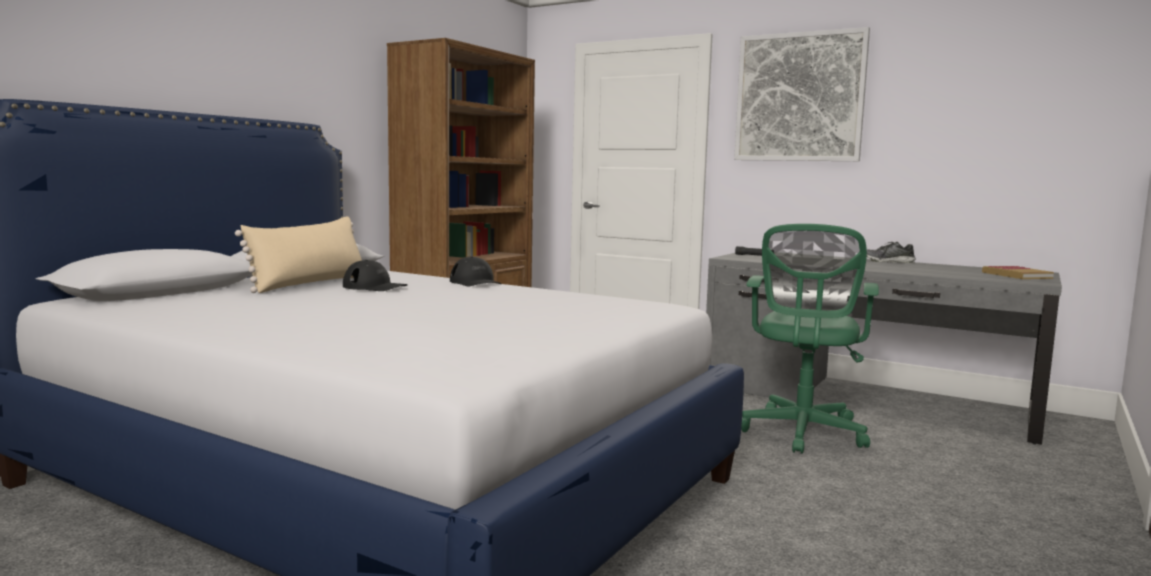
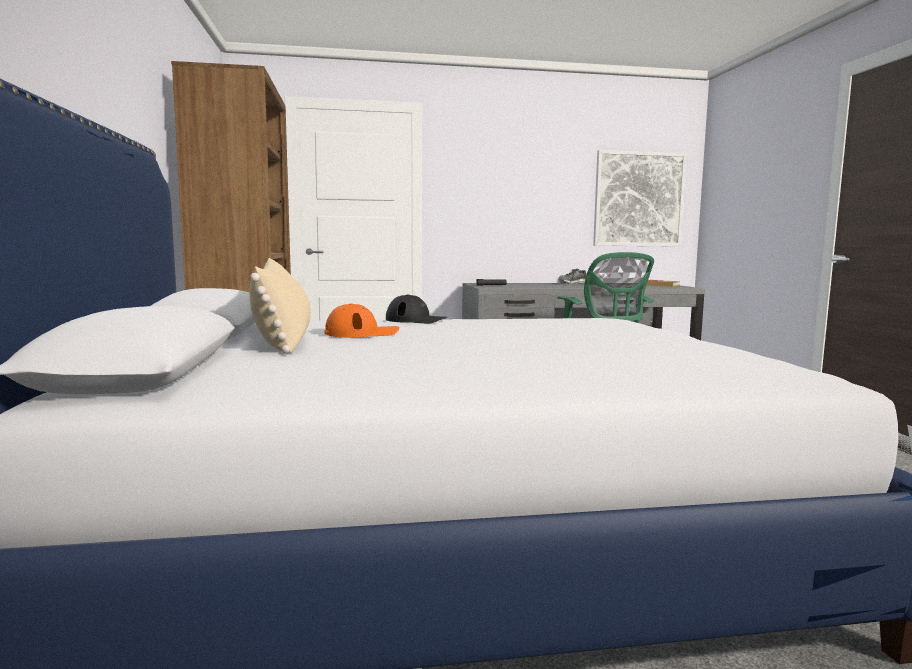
camera: 40 degrees left, 0 degrees up
black cap [343,260,408,291] -> orange cap [324,303,399,337]
picture [734,27,870,161] -> picture moved to [593,150,687,247]

